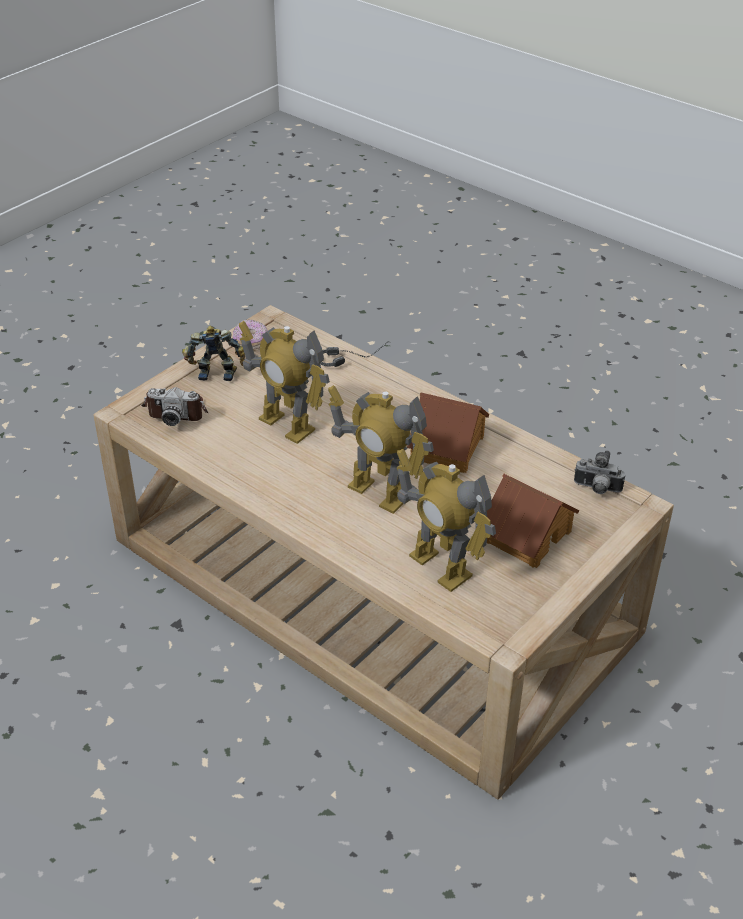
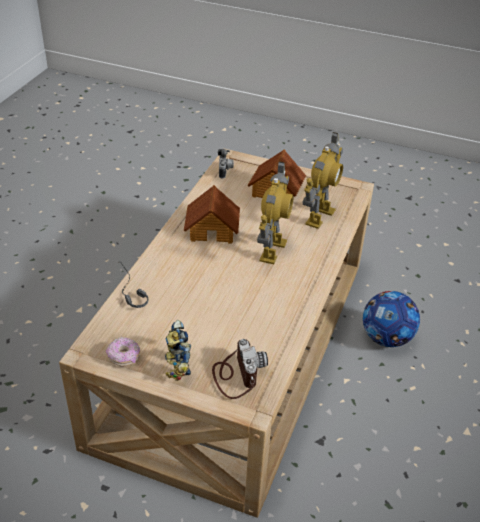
camera: 110 degrees left, 0 degrees up
toy robot [239,321,330,444] -> none
none -> football [363,291,420,347]

